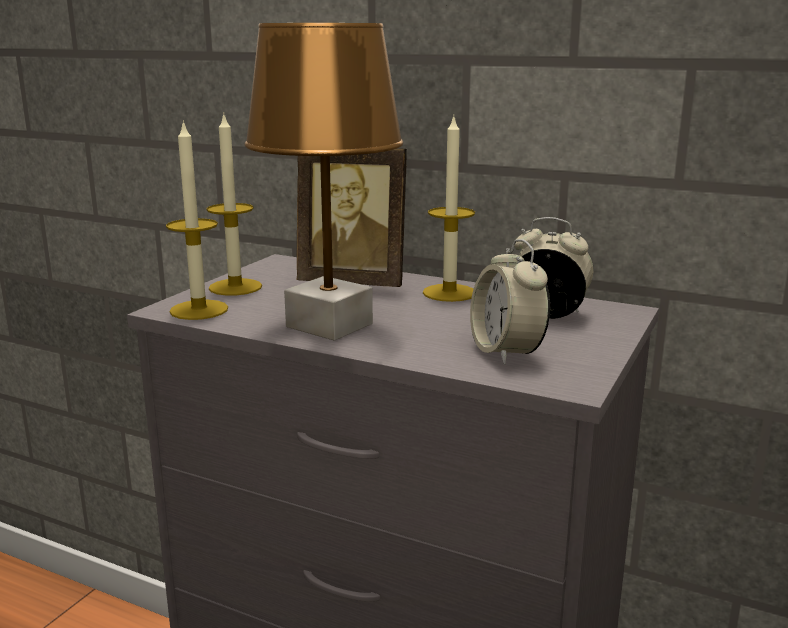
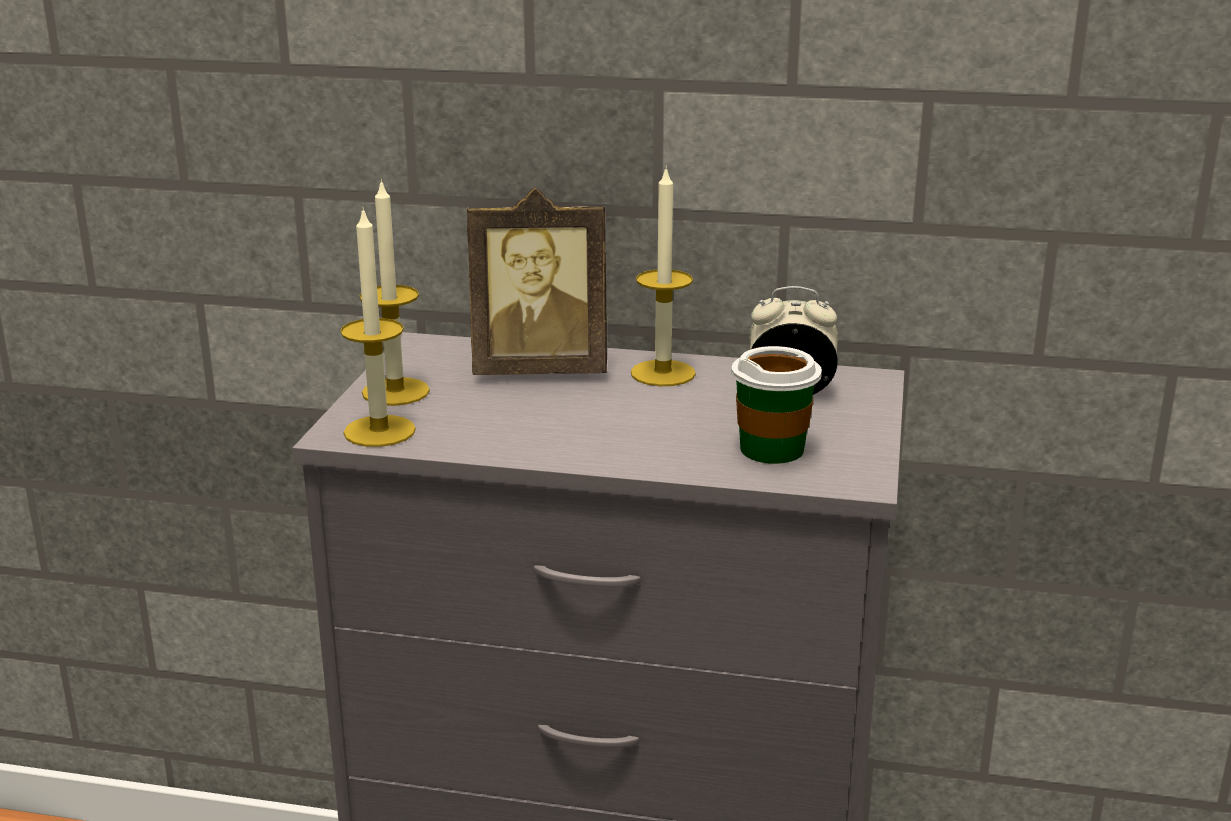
camera: 15 degrees left, 5 degrees up
brown table lamp [245,23,403,341] -> none
alarm clock [470,239,550,365] -> cup [732,346,822,464]

